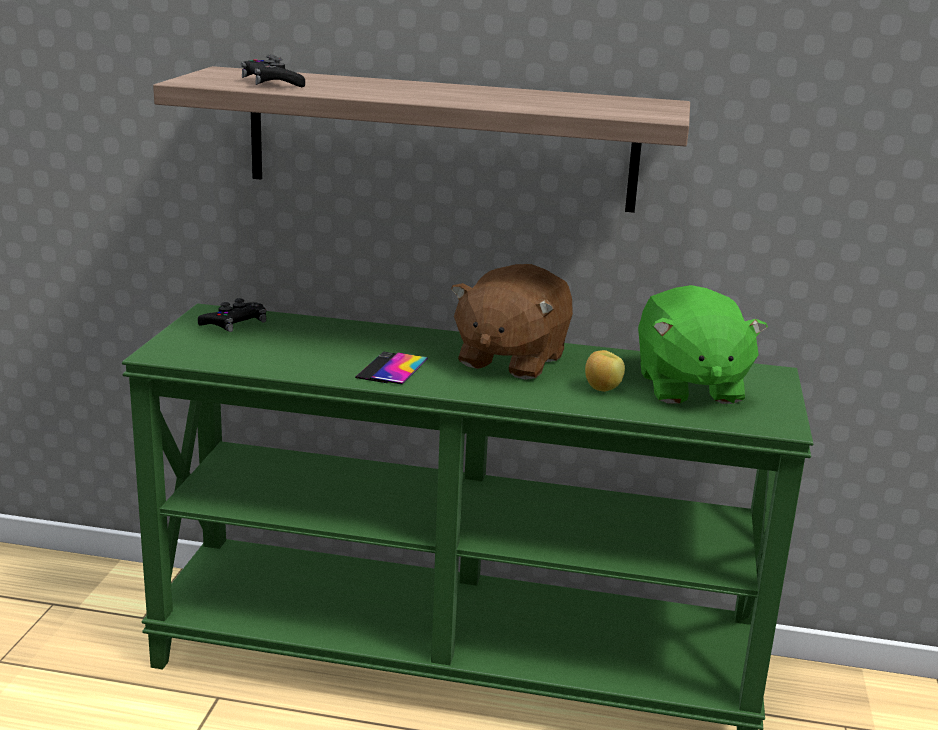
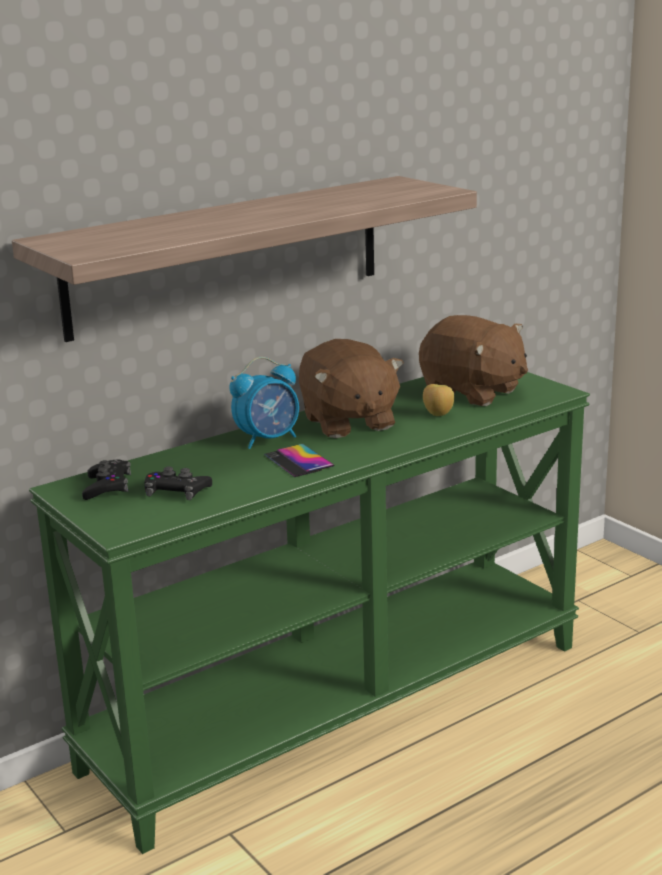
camera: 45 degrees left, 0 degrees up
black game controller [241,55,305,87] -> black game controller moved to [144,466,212,500]
green plush toy [638,285,768,404] -> brown plush toy [419,315,528,406]
none -> alarm clock [230,357,299,449]

